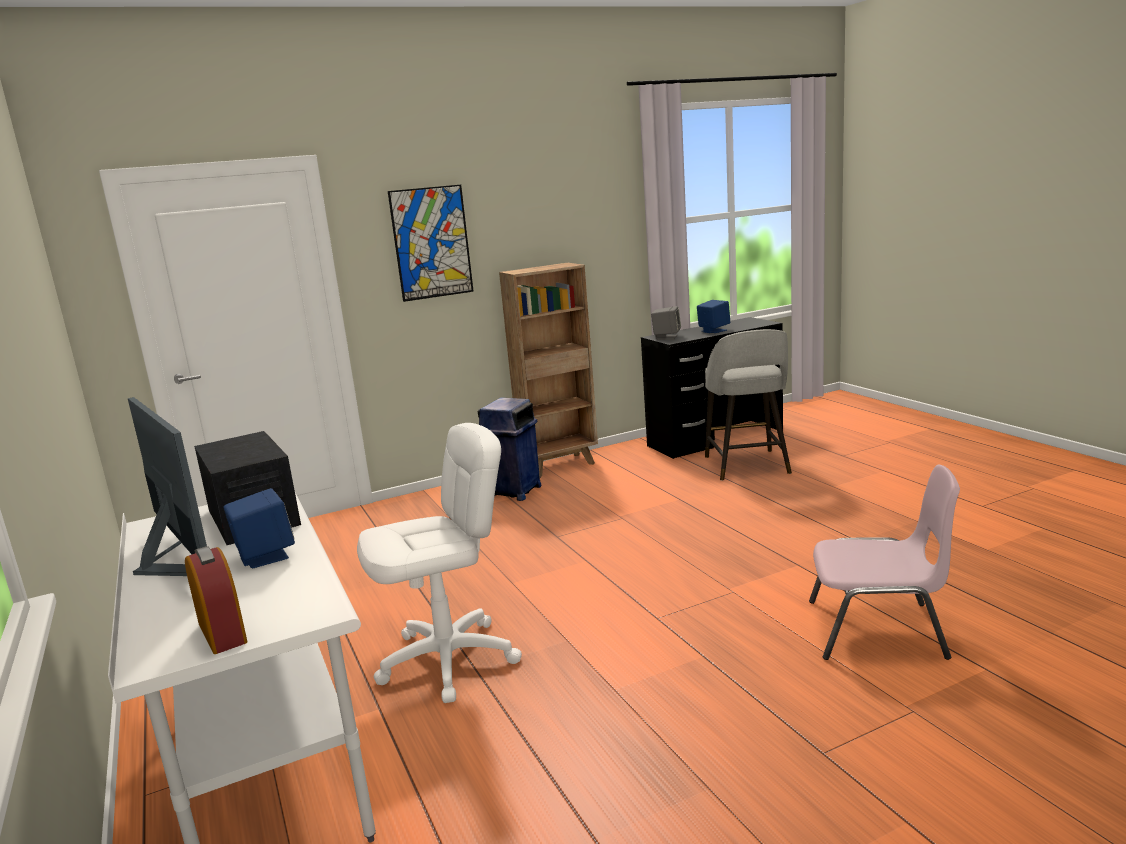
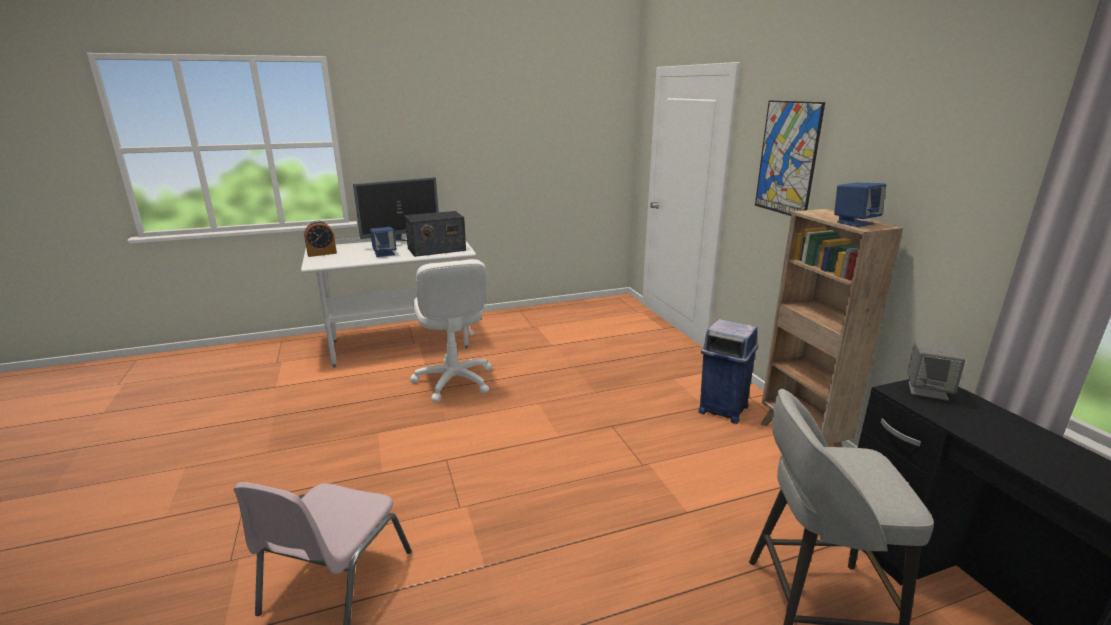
camera: 95 degrees right, 5 degrees up
blue speaker [697,300,730,333] -> blue speaker moved to [834,183,886,227]

